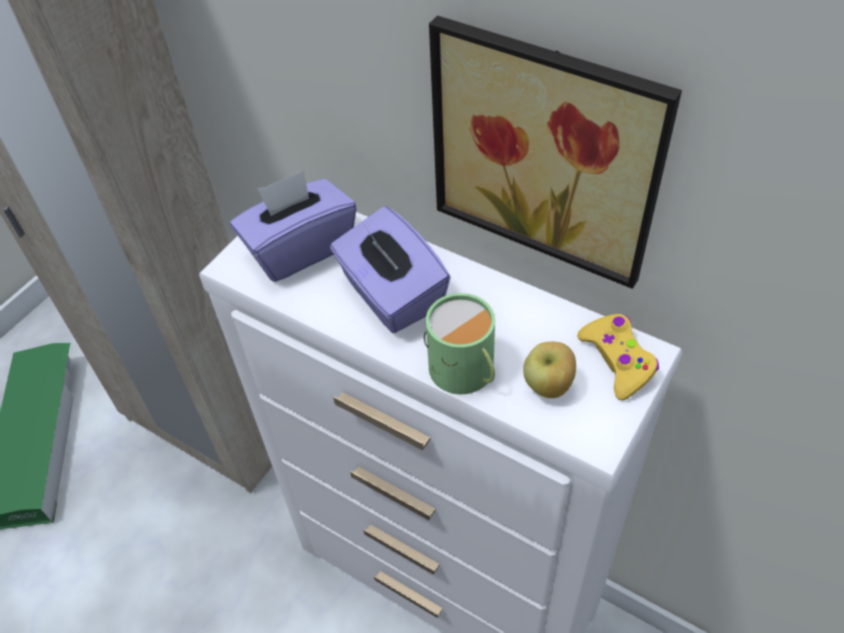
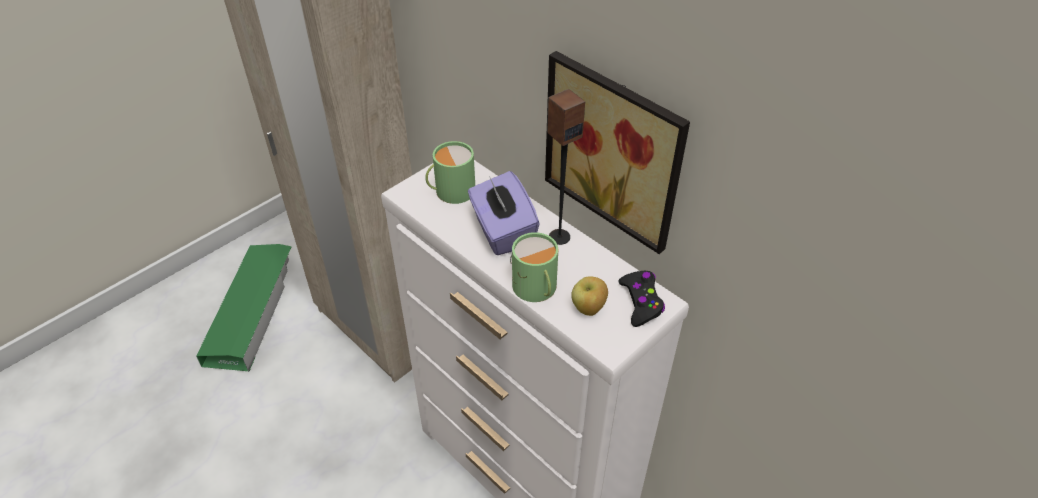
camera: 10 degrees right, 5 degrees down
purple tissue box [230,170,356,282] -> green mug [425,141,475,204]
yellow game controller [577,314,659,400] -> black game controller [619,271,665,327]
none -> speaker [547,89,585,245]

